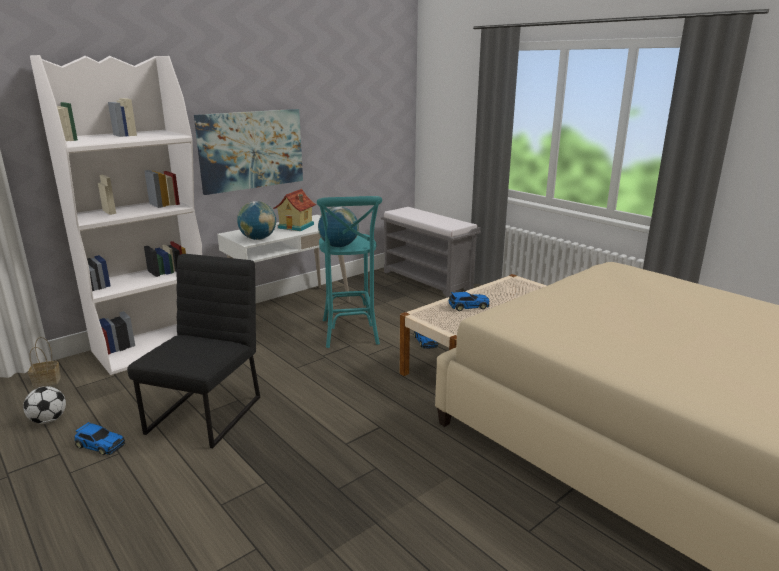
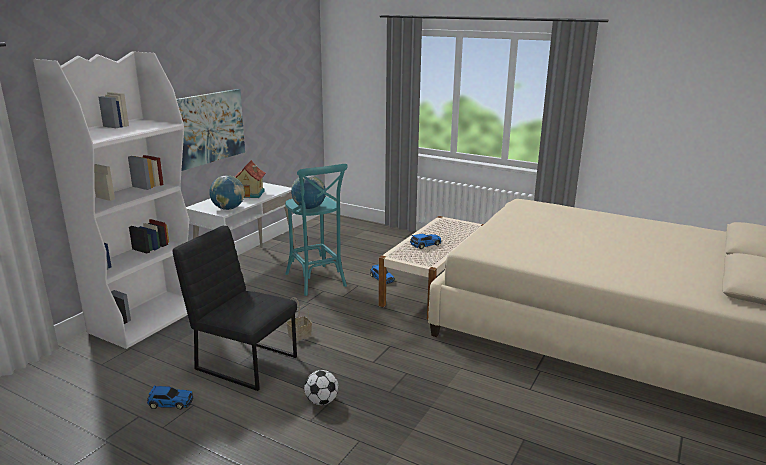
camera: 20 degrees left, 0 degrees up
football [23,386,66,424] -> football moved to [304,370,339,405]
basket [28,337,61,388] -> basket moved to [287,297,312,341]
black chair [127,254,260,448] -> black chair turned 60 degrees counterclockwise [173,226,297,391]
grey bench [381,207,481,298] -> none

